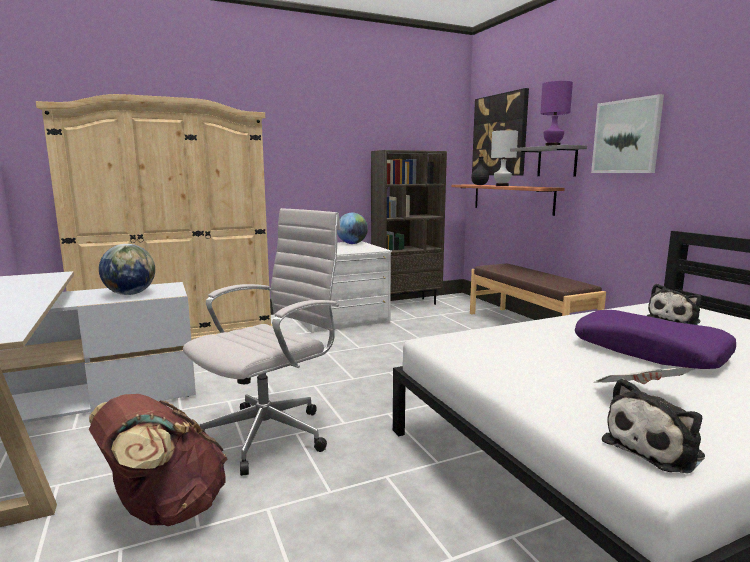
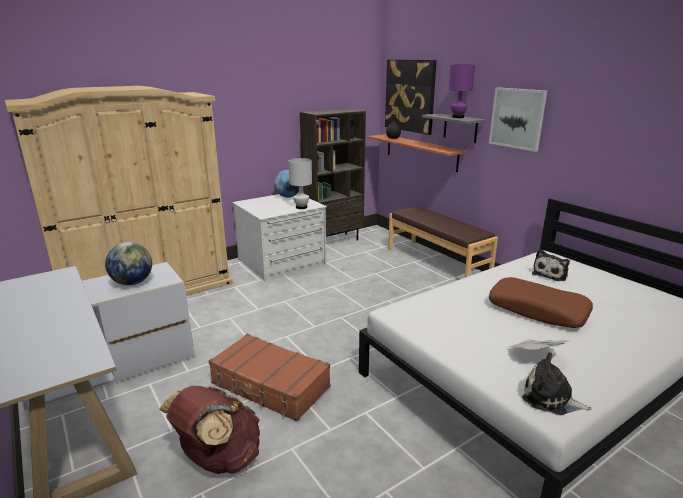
camera: 10 degrees left, 10 degrees up
white office chair [183,208,340,476] -> brown suitcase [209,334,330,422]
white table lamp [491,130,518,186] -> white table lamp moved to [288,158,312,209]
purple pillow [575,310,736,369] -> brown pillow [489,277,593,328]
plush toy [602,378,705,474] -> plush toy turned 75 degrees clockwise [522,352,592,415]

